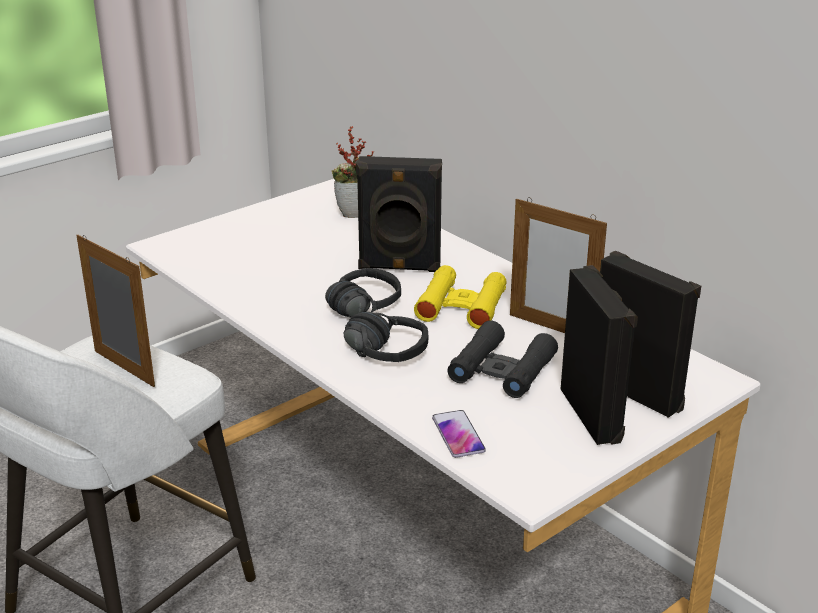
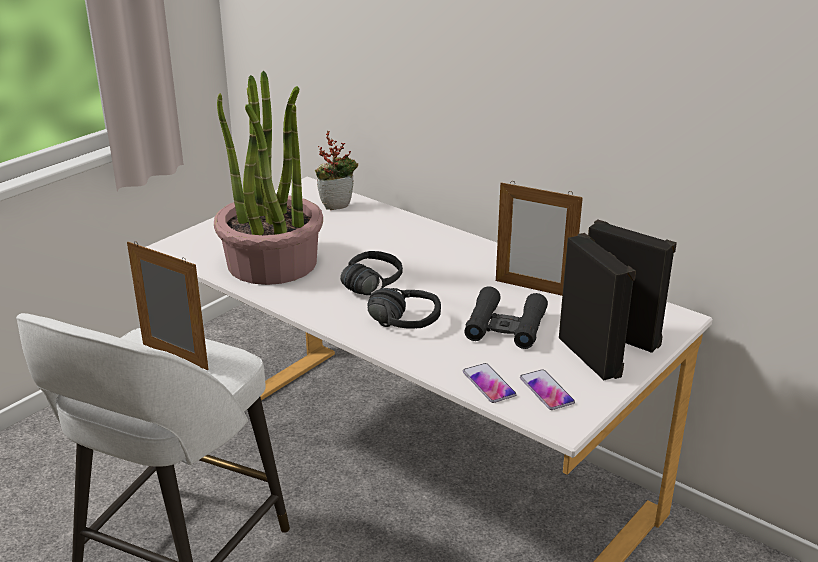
camera: 10 degrees left, 0 degrees up
black speaker [356,156,442,272] -> none
yellow binoculars [414,265,507,329] -> none
none -> potted plant [214,71,323,285]
none -> phone [520,369,575,410]

